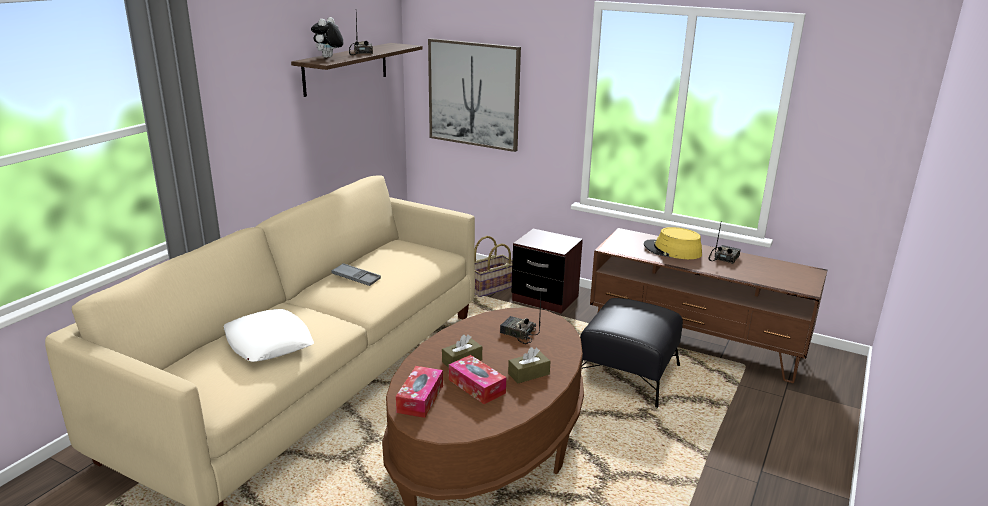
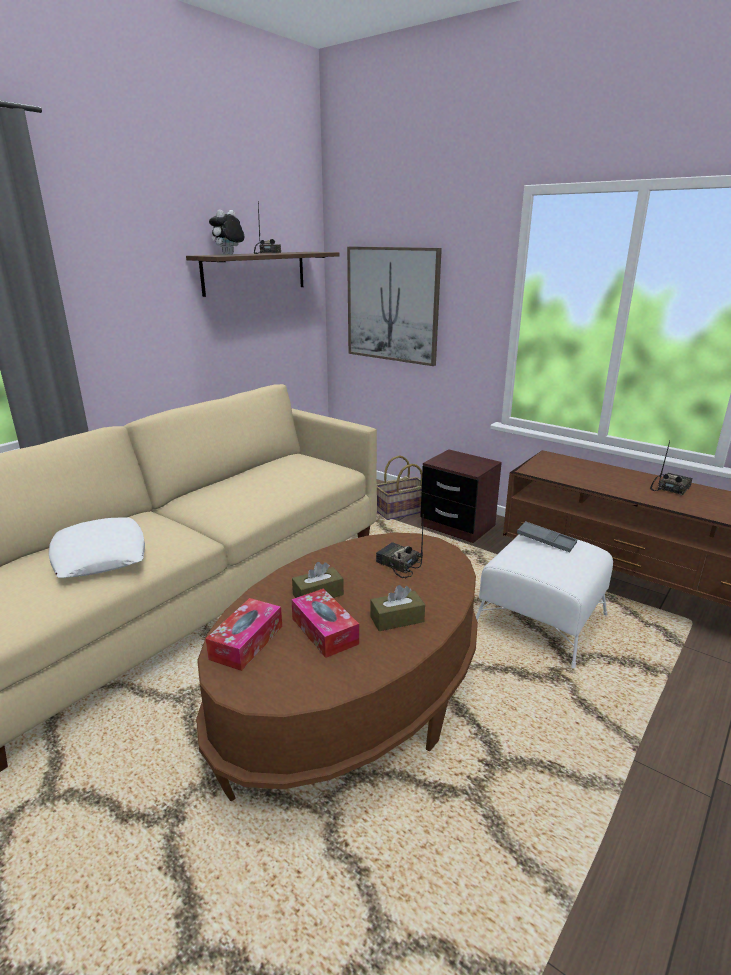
camera: 10 degrees right, 0 degrees up
grey tray [331,263,381,286] -> grey tray moved to [517,521,577,552]
black ottoman [580,298,683,408] -> white ottoman [476,534,613,668]
yellow hat [644,227,702,259] -> none

